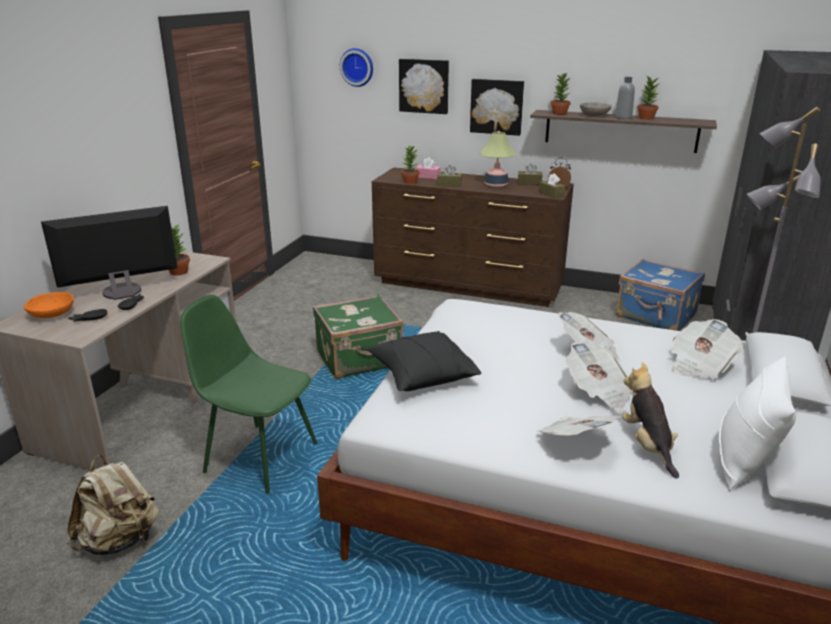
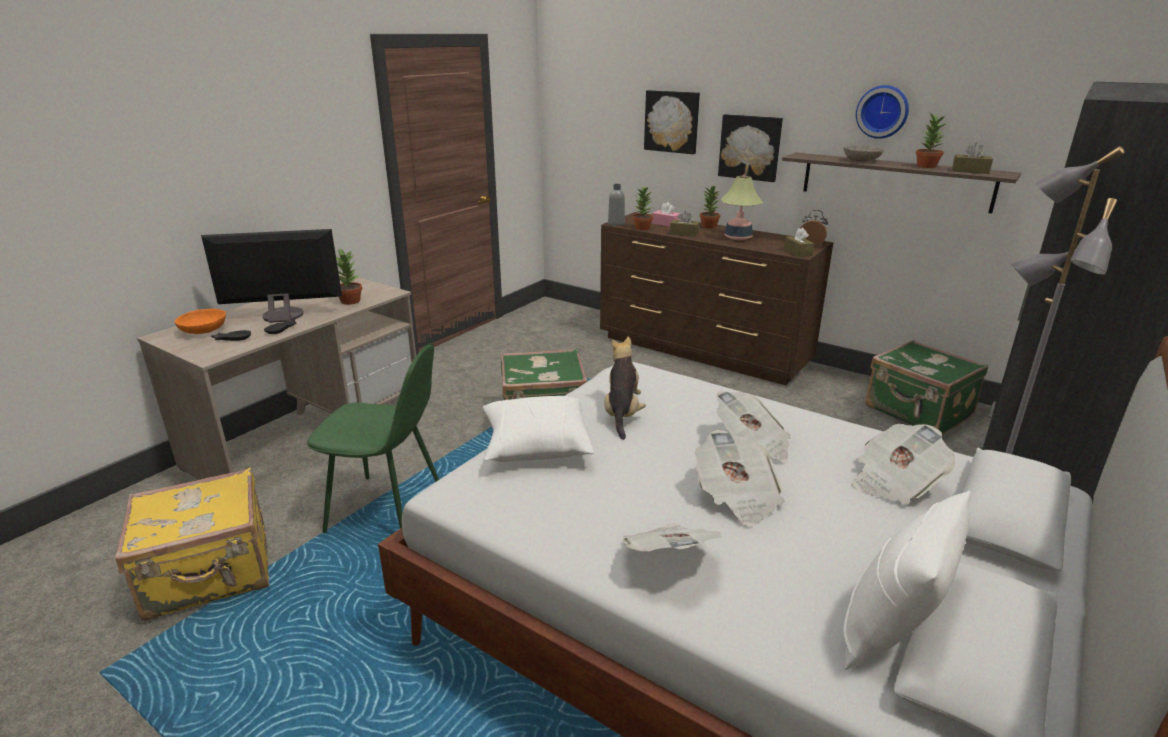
camera: 15 degrees right, 0 degrees up
beige backpack [67,455,159,555] -> yellow suitcase [115,468,269,621]
green chair [180,295,317,494] -> green chair turned 150 degrees clockwise [307,343,439,533]
wall clock [340,48,373,87] -> wall clock moved to [856,85,909,139]
black pillow [368,331,482,391] -> white pillow [483,395,594,462]
brown tissue box [518,163,542,185] -> brown tissue box moved to [952,142,993,174]
potted plant [551,73,572,115] -> potted plant moved to [700,185,720,229]
grey bottle [615,77,635,119] -> grey bottle moved to [608,184,625,226]
blue suitcase [616,259,705,331] -> green suitcase [865,340,988,435]
plush toy [622,362,679,479] -> plush toy moved to [604,336,646,440]

